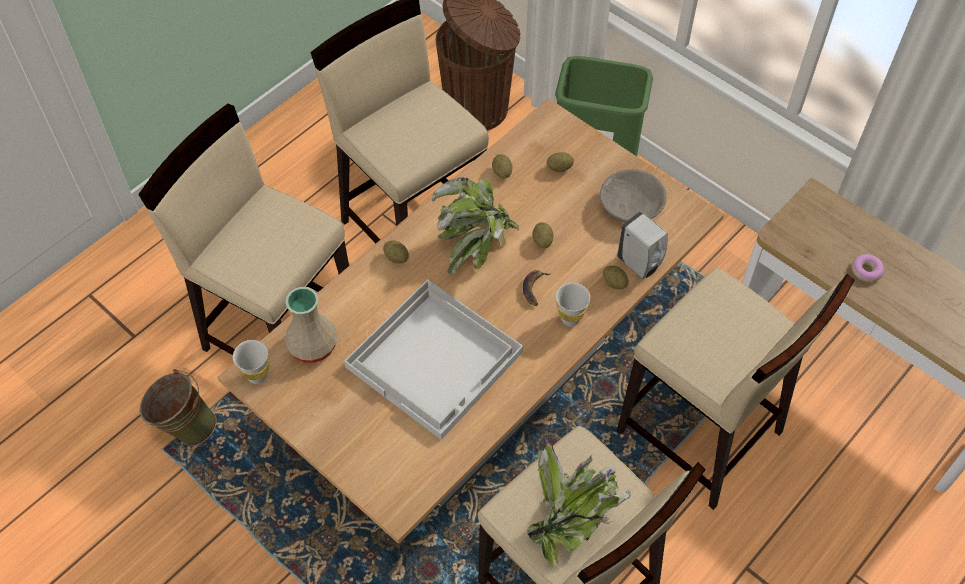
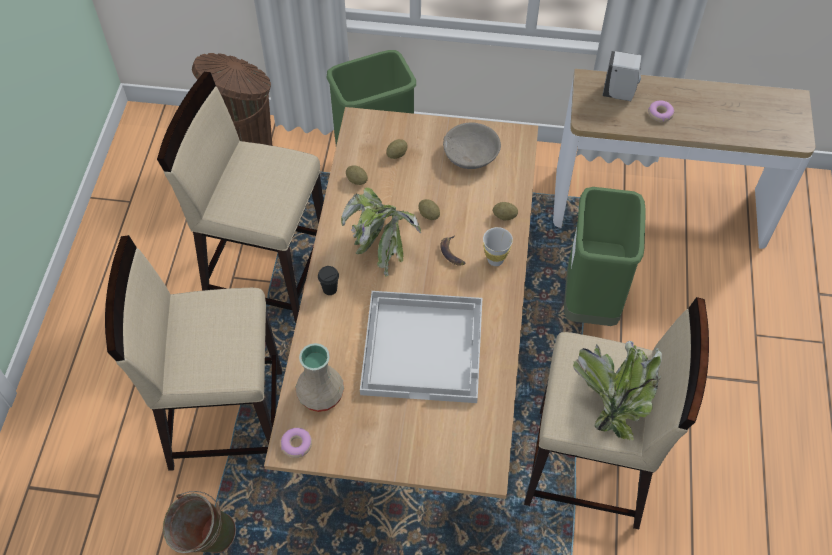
camera: 35 degrees left, 0 degrees up
white cup [233,340,269,384] -> donut [280,428,312,458]
potato [383,240,409,264] -> black cup [318,266,339,295]
white soap dispenser [617,211,668,279] -> white soap dispenser moved to [602,51,641,101]
beige stool [617,268,854,510] -> green trash can [564,187,646,326]

